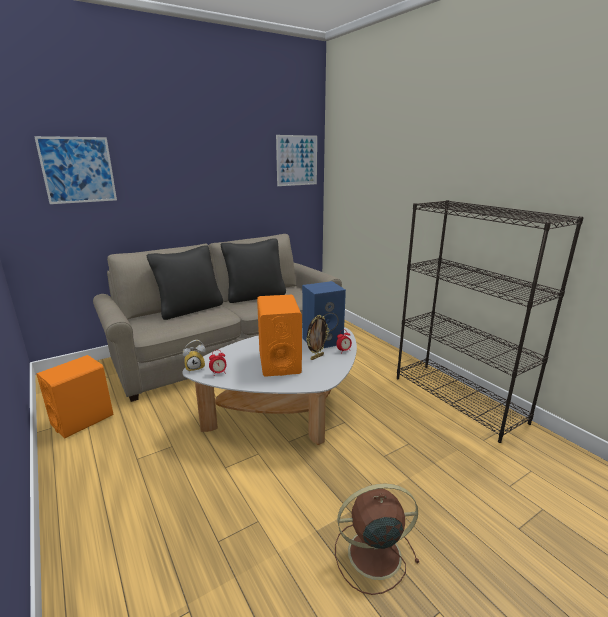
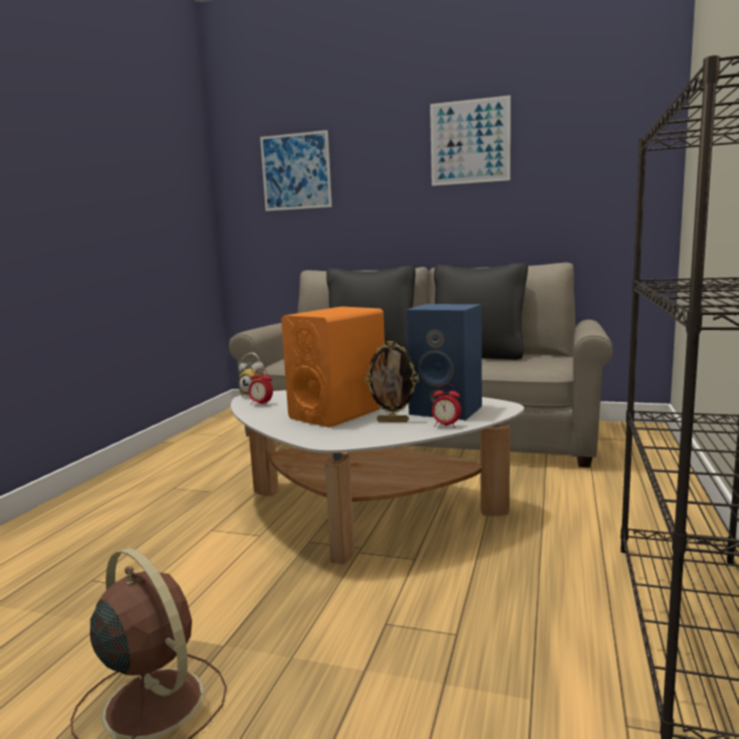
camera: 50 degrees right, 10 degrees down
orange speaker [36,355,113,439] -> none
picture [276,135,317,186] -> picture moved to [430,95,511,186]

